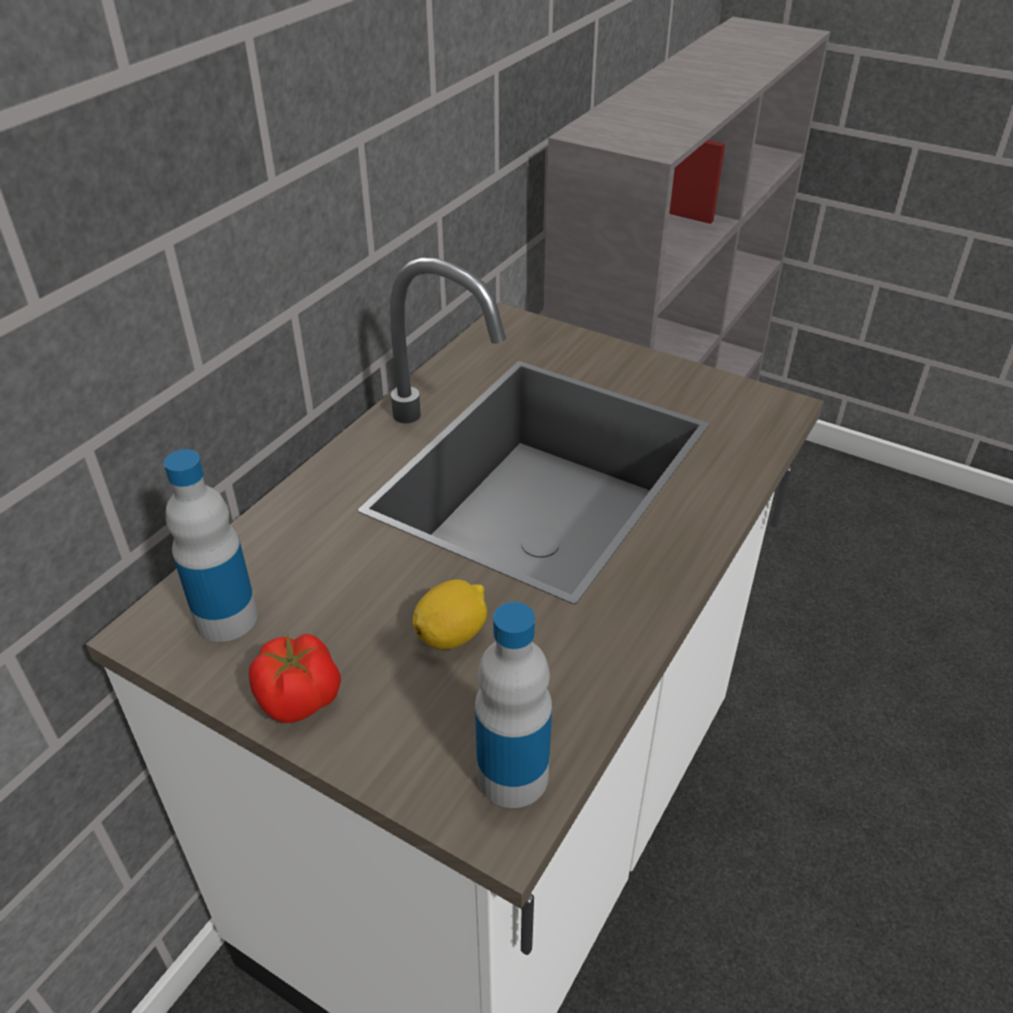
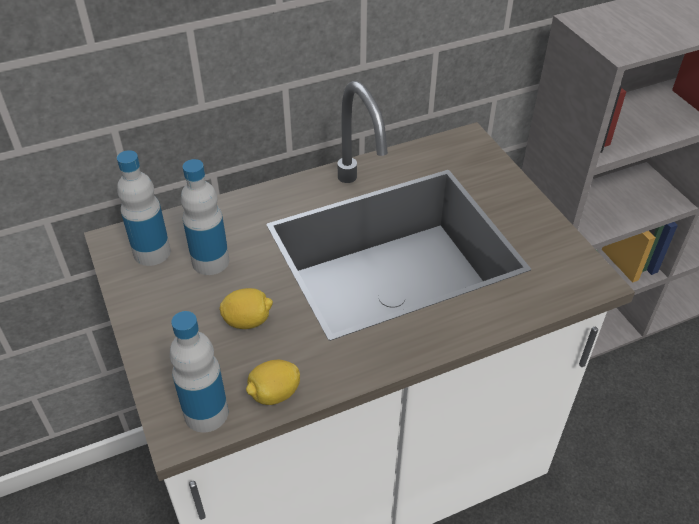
camera: 35 degrees right, 5 degrees up
tomato [248,634,341,723] -> none
none -> bottle [181,159,229,275]
none -> lemon [246,359,300,405]

